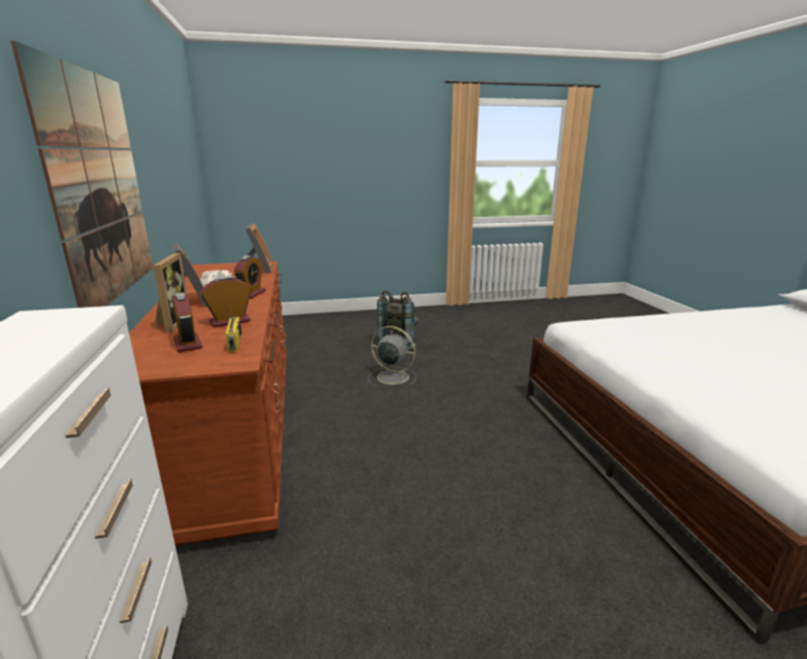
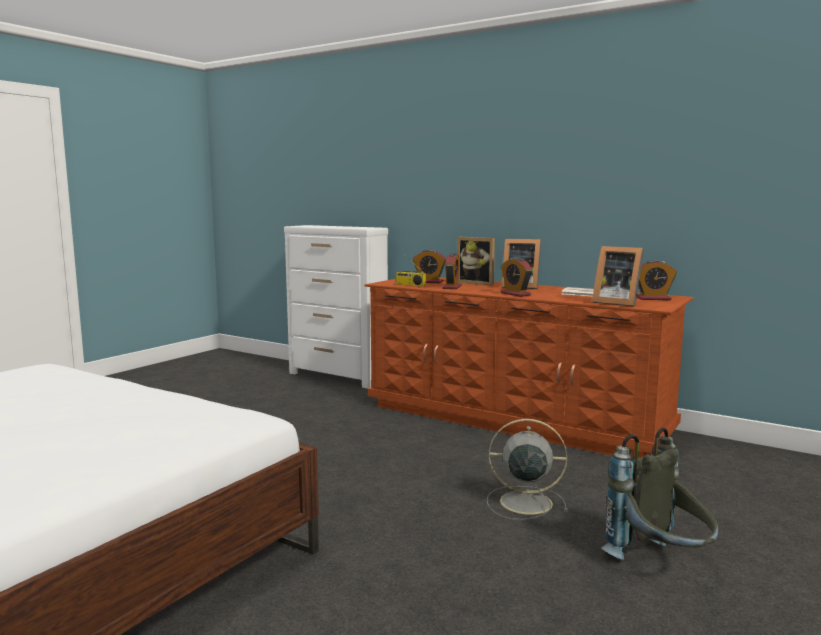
camera: 135 degrees right, 10 degrees down
picture [11,40,153,308] -> none
grey fan [368,326,416,387] -> grey fan turned 150 degrees counterclockwise [487,419,568,520]
none -> alarm clock [637,260,677,300]

